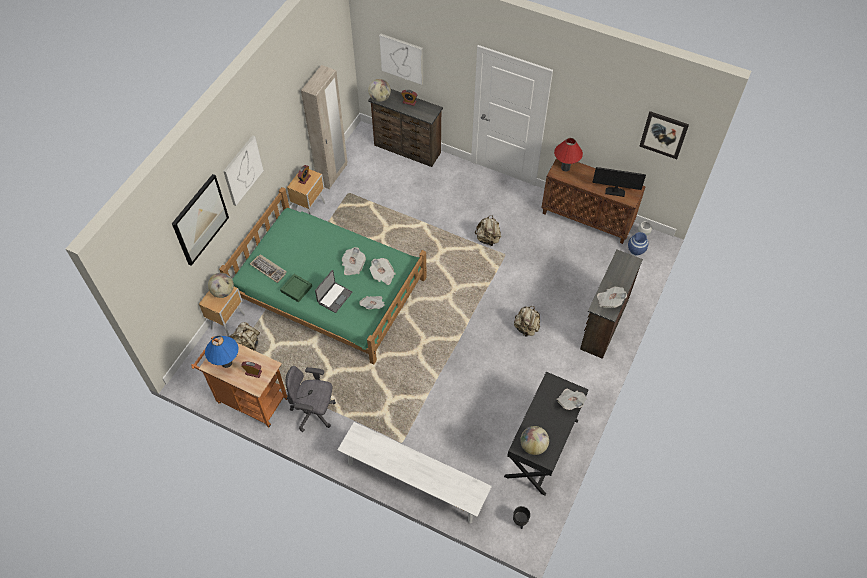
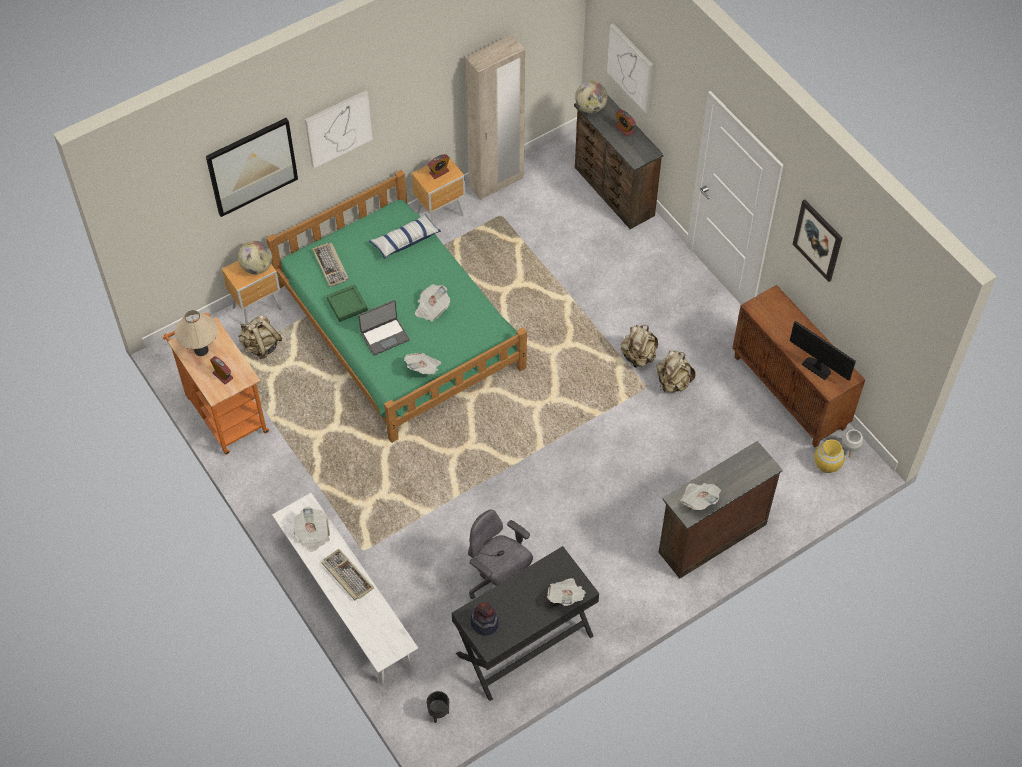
camera: 30 degrees right, 0 degrees up
blue table lamp [205,336,239,368] -> beige table lamp [175,310,218,356]
grey office chair [286,366,336,432] -> grey office chair moved to [468,509,533,599]
newspaper [370,258,396,285] -> newspaper moved to [293,507,330,552]
beige backpack [514,306,540,337] -> beige backpack moved to [657,351,695,392]
globe [520,426,549,455] -> hat [470,602,499,636]
red table lamp [554,138,583,171] -> none
blue vase [628,232,648,256] -> yellow vase [815,439,845,473]
picture [639,111,689,159] -> picture moved to [793,199,842,282]
none -> keyboard [322,549,374,600]
none -> pillow [369,214,441,259]

